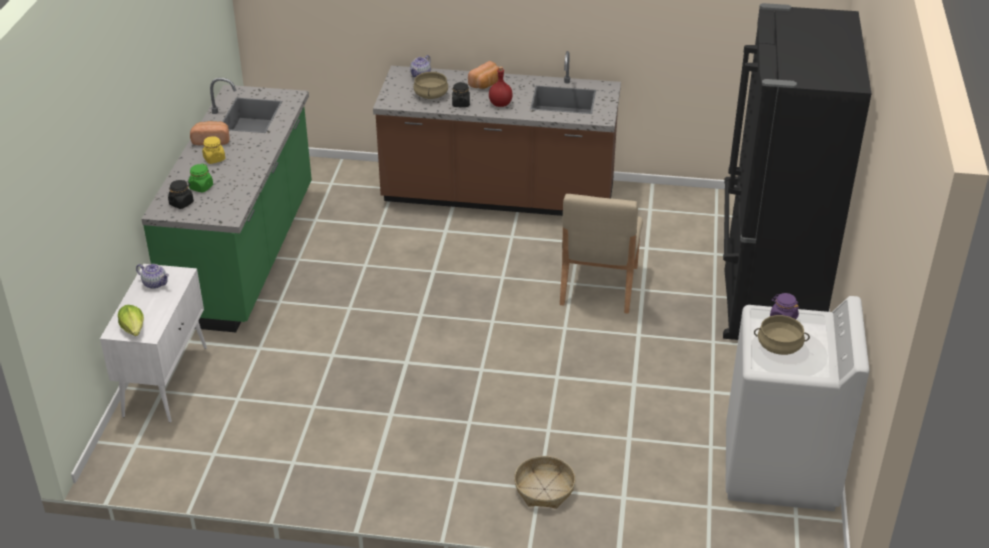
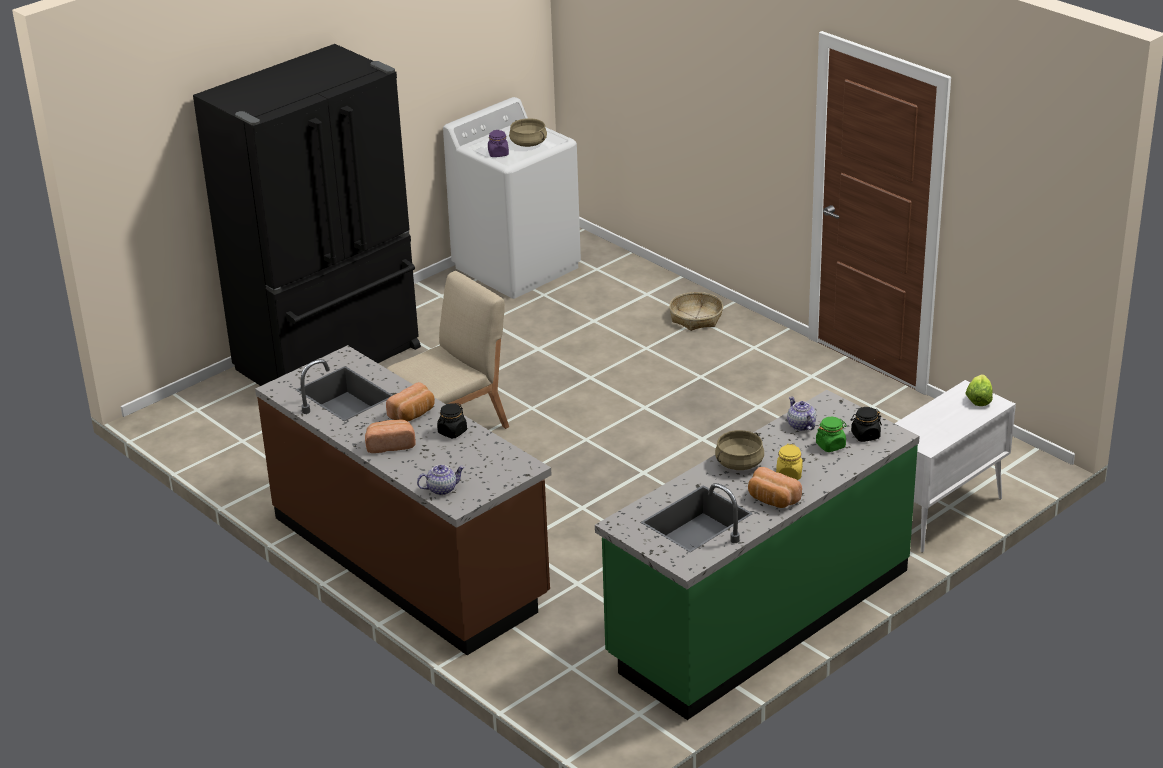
camera: 140 degrees left, 5 degrees down
teapot [136,264,169,289] -> teapot moved to [787,397,816,431]
beige cooking pot [413,72,448,99] -> beige cooking pot moved to [715,430,764,470]
red bottle [489,66,513,107] -> bread [386,382,435,421]

